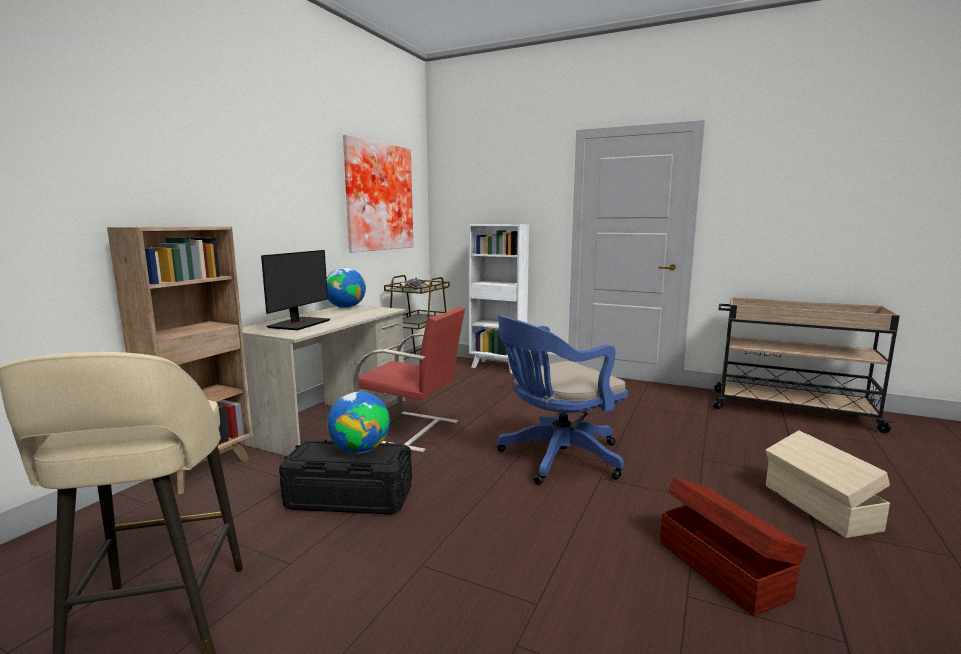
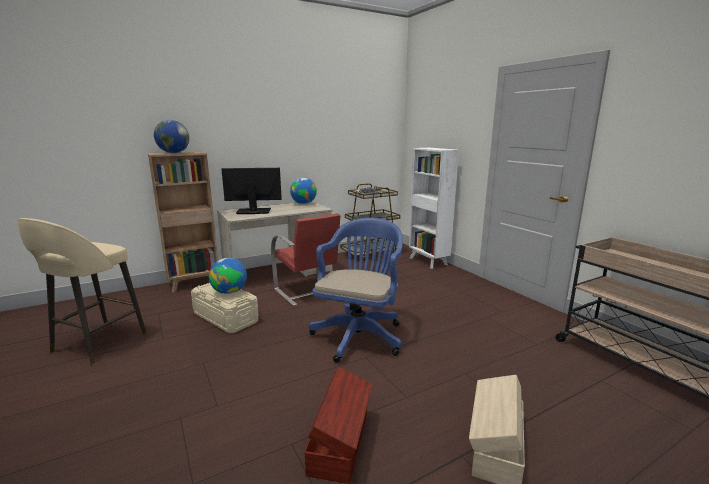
camera: 35 degrees right, 5 degrees up
monitor [261,250,330,330] -> monitor turned 150 degrees counterclockwise [221,168,282,214]
black storage box [279,440,412,514] -> beige storage box [191,283,258,333]
picture [343,135,414,252] -> none
blue office chair [497,315,628,485] -> blue office chair turned 105 degrees clockwise [309,218,403,363]
none -> globe [154,120,189,153]

